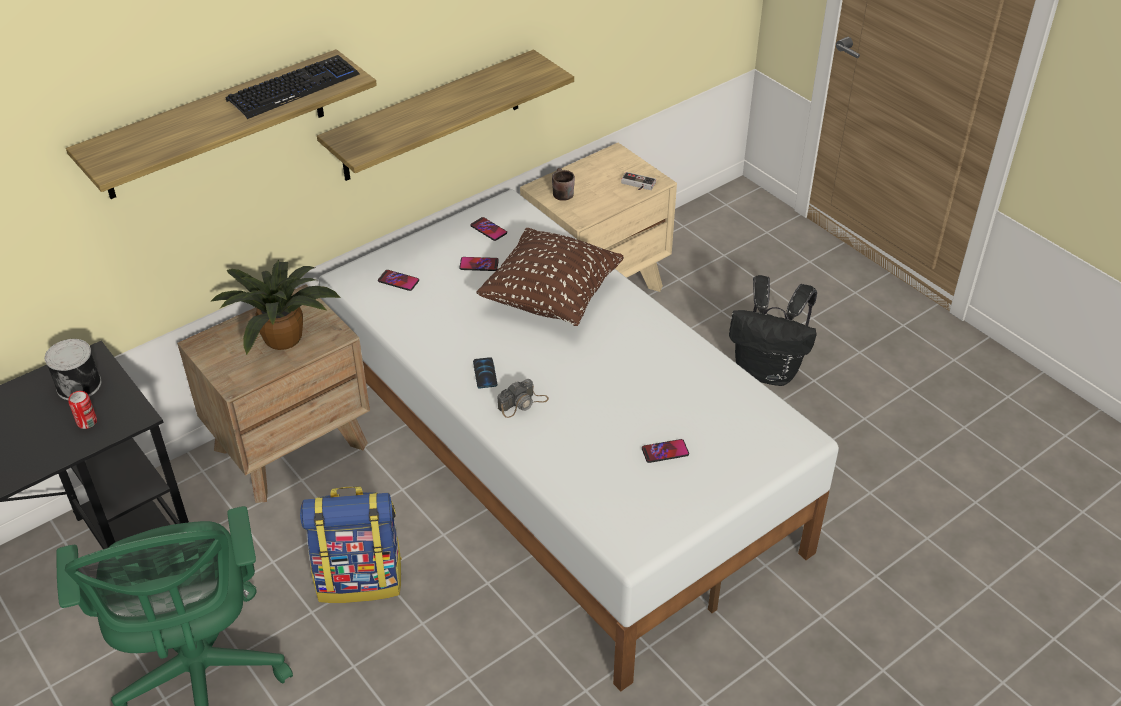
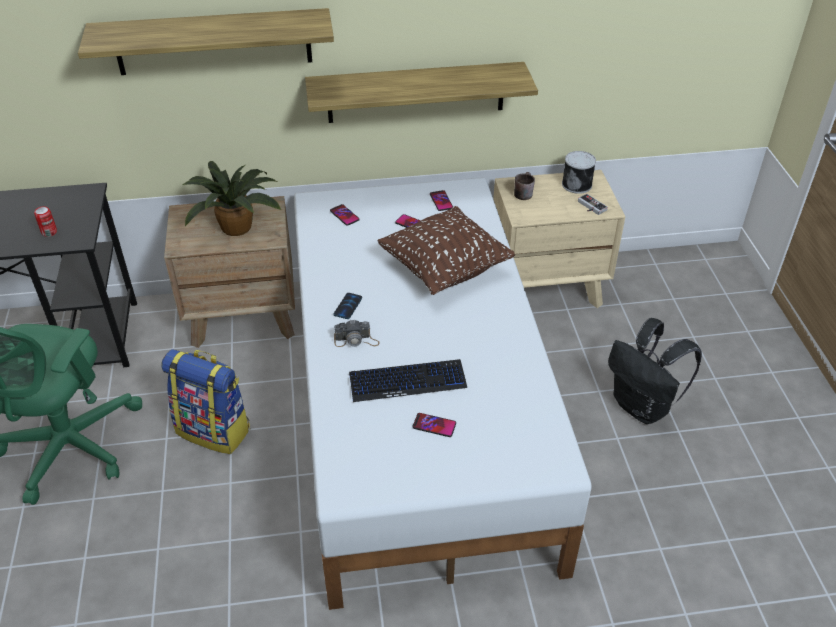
camera: 30 degrees right, 0 degrees up
can [45,339,101,400] -> can moved to [562,151,596,194]
keyboard [226,55,360,119] -> keyboard moved to [349,359,467,402]

